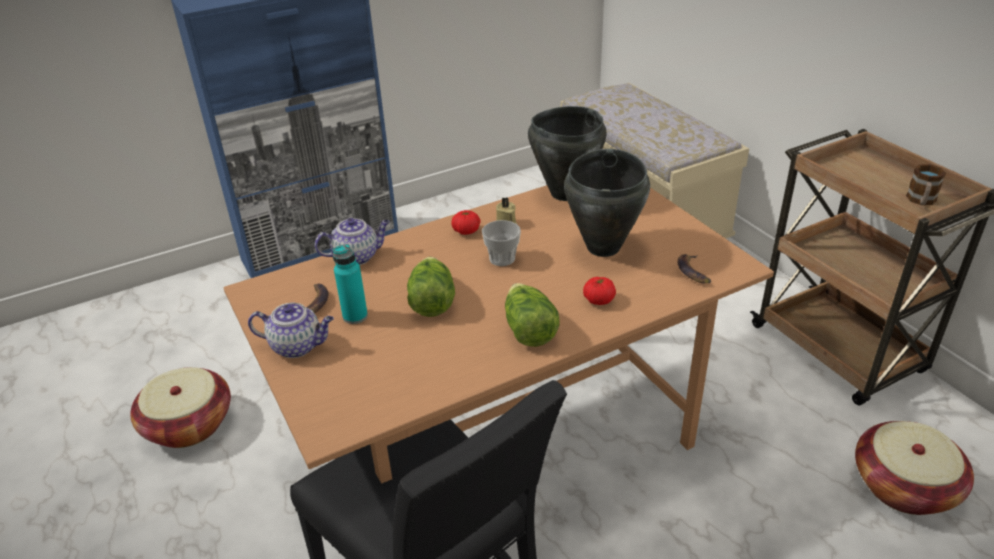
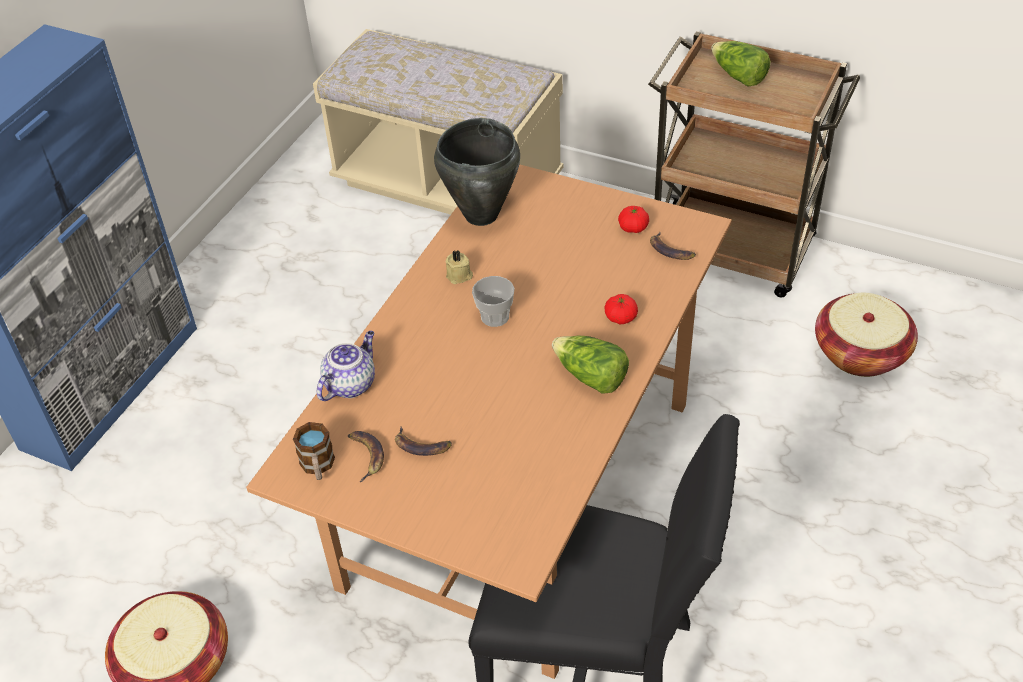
camera: 35 degrees left, 10 degrees up
teapot [248,303,334,358] -> none
turquoise bottle [333,244,368,324] -> banana [395,427,452,456]
lettuce [407,257,455,317] -> lettuce moved to [711,41,771,86]
tomato [451,210,480,235] -> tomato moved to [618,206,649,233]
black cooking pot [564,149,650,257] -> none
mug [906,164,946,205] -> mug moved to [293,422,335,480]

